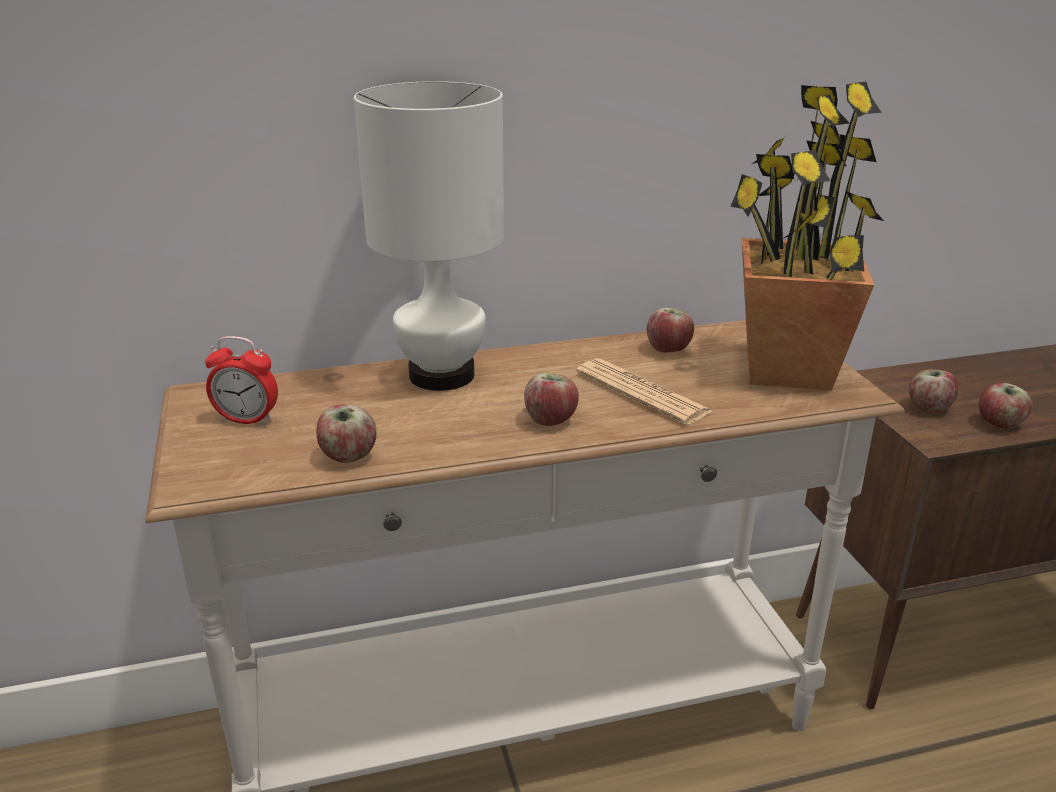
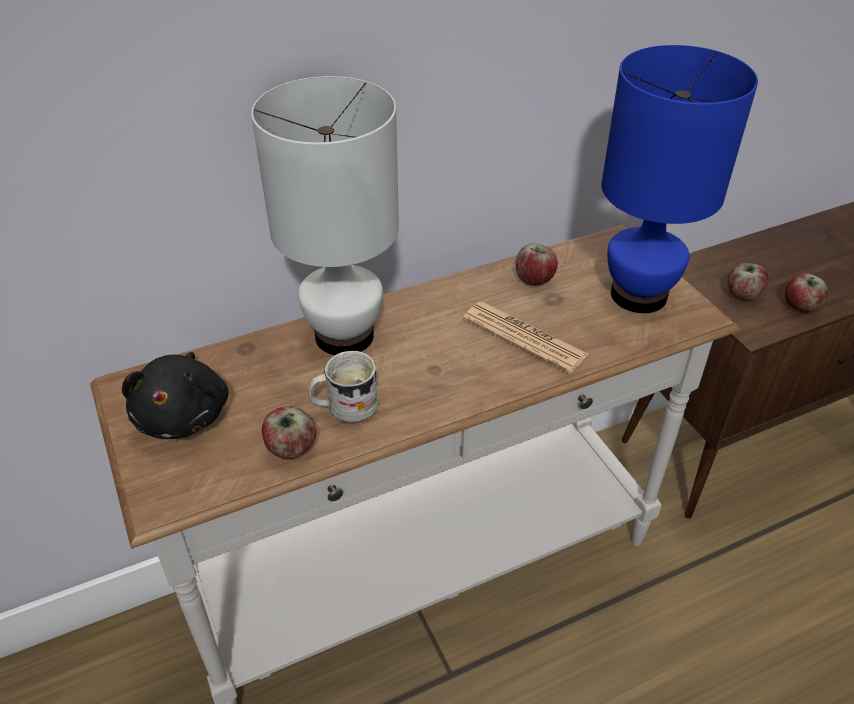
camera: 10 degrees left, 15 degrees up
alarm clock [205,336,278,425] -> black plush toy [122,352,229,439]
apple [524,373,579,426] -> none
potted plant [730,82,884,391] -> blue table lamp [601,45,758,313]
none -> white mug [308,351,379,423]

